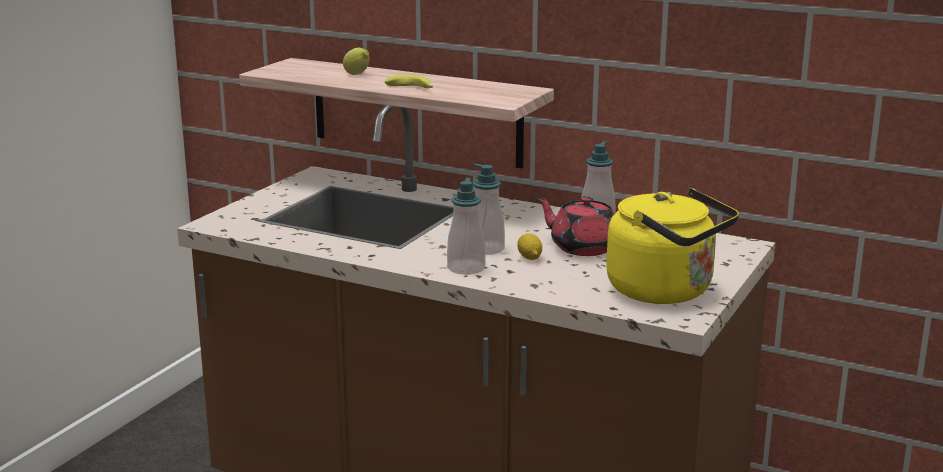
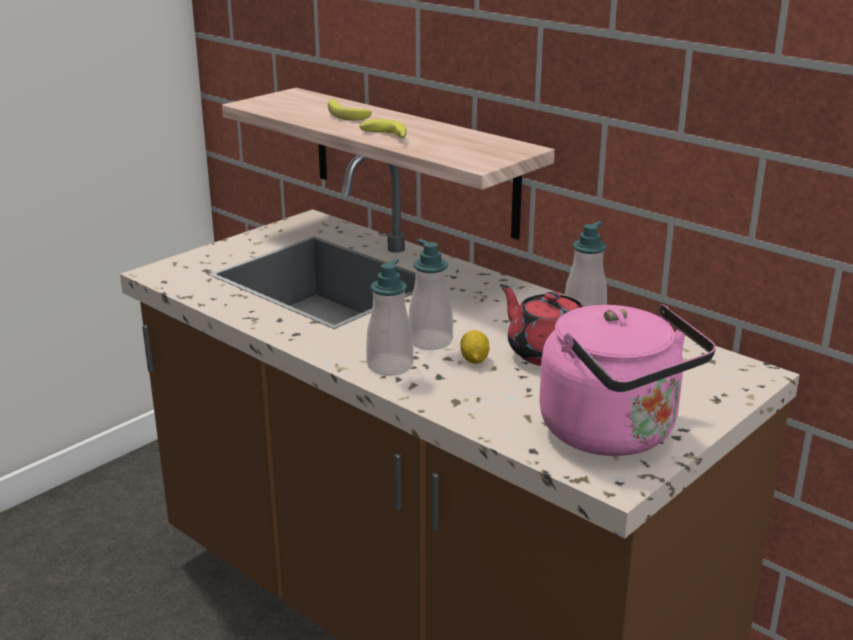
camera: 15 degrees right, 5 degrees up
lemon [343,48,370,75] -> banana [328,99,372,120]
yellow kettle [606,188,739,304] -> pink kettle [539,304,716,456]

